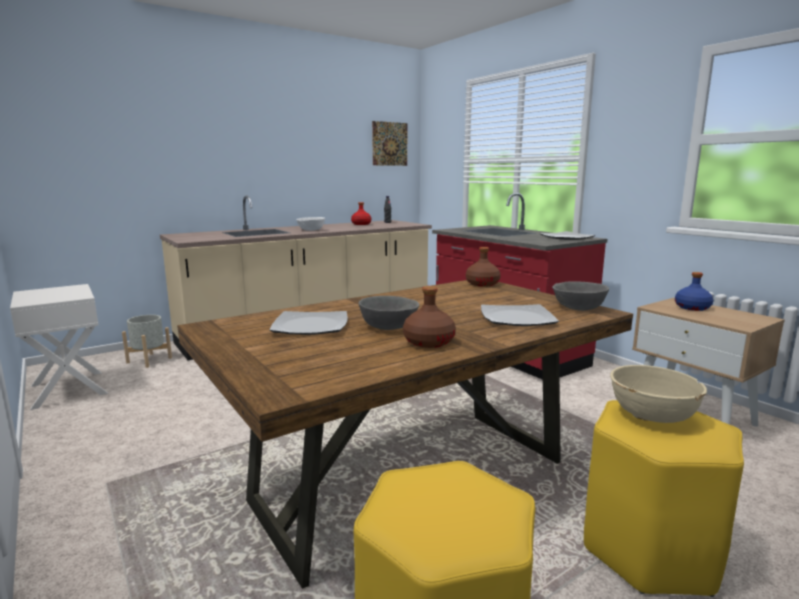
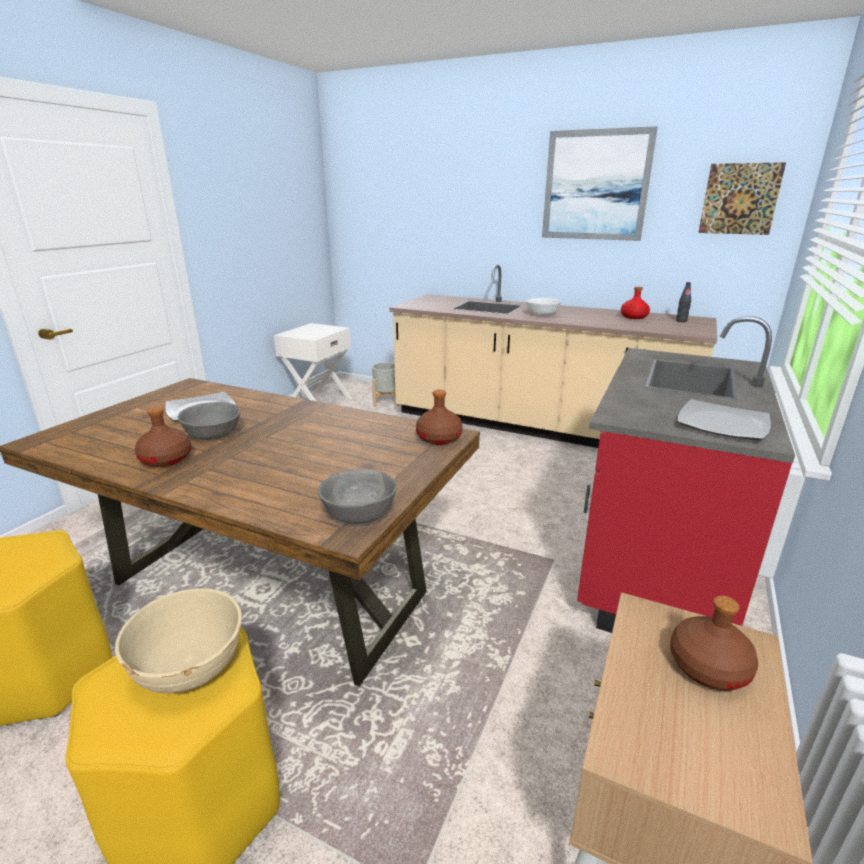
camera: 60 degrees right, 10 degrees up
plate [481,304,559,326] -> none
blue bottle [675,272,713,311] -> brown bottle [670,596,758,691]
none -> picture [542,126,658,241]

